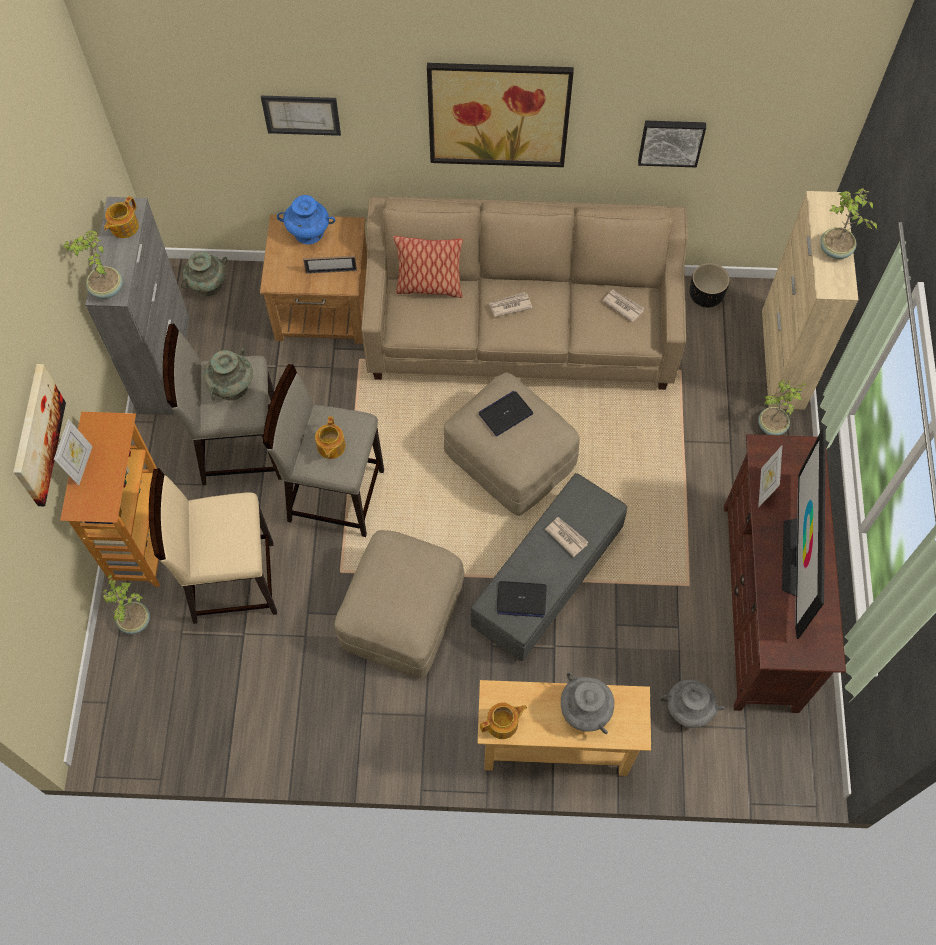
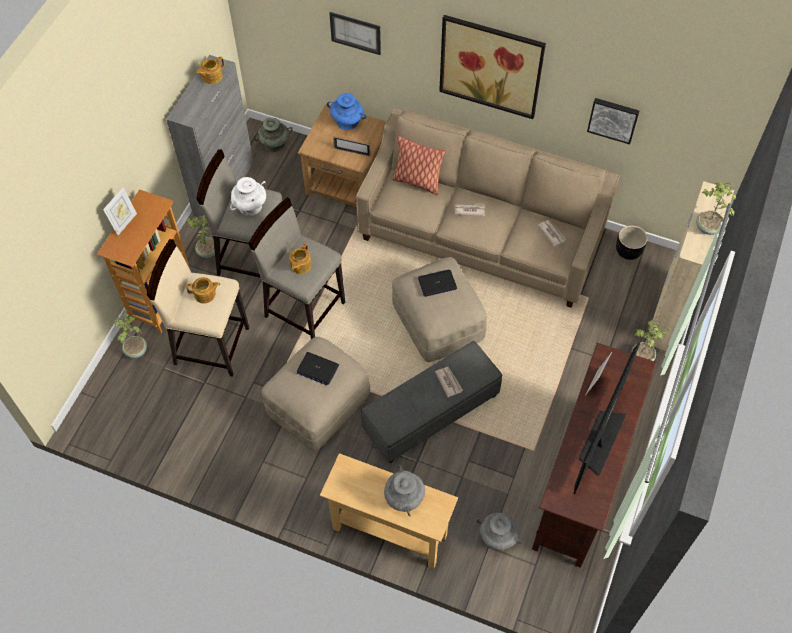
camera: 20 degrees right, 5 degrees down
picture [13,364,66,506] -> none
potted plant [63,230,123,299] -> potted plant moved to [186,215,215,258]
turquoise vase [204,348,253,401] -> white vase [230,177,266,216]
teapot [480,702,527,739] -> teapot moved to [186,277,220,304]
laptop [497,581,547,617] -> laptop moved to [297,352,339,385]

